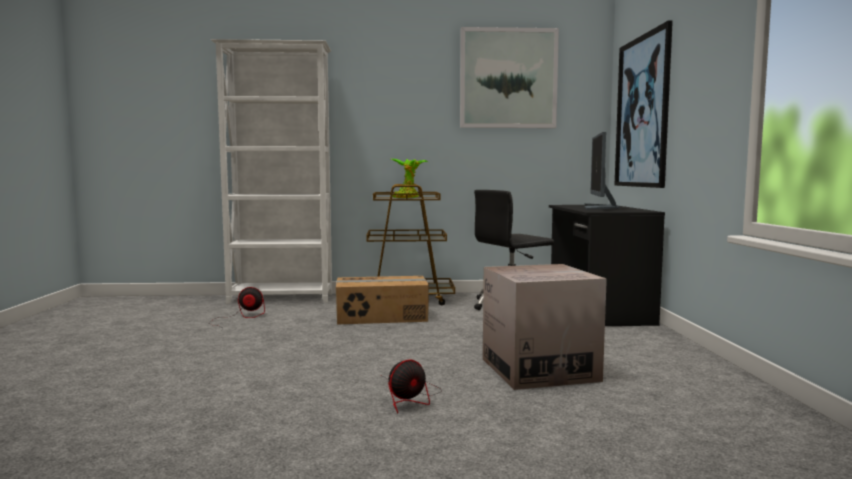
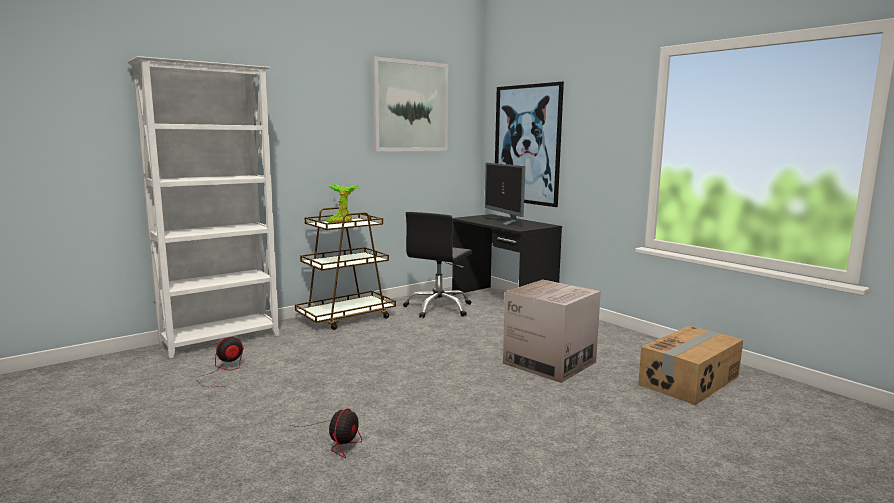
camera: 35 degrees left, 5 degrees up
cardboard box [336,276,429,324] -> cardboard box moved to [638,326,743,405]
fan [382,359,442,413] -> fan moved to [291,408,362,458]

